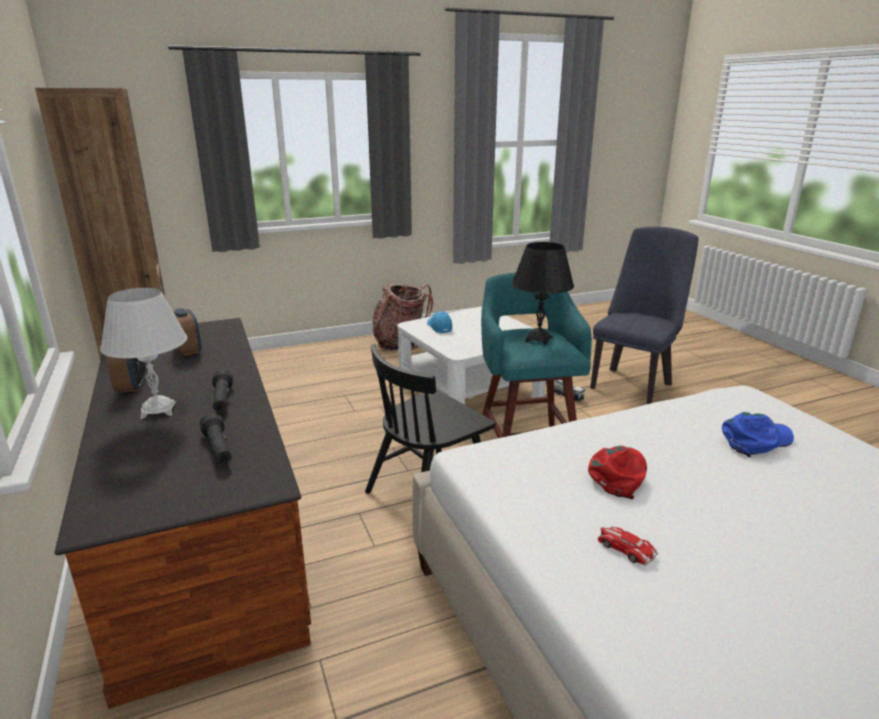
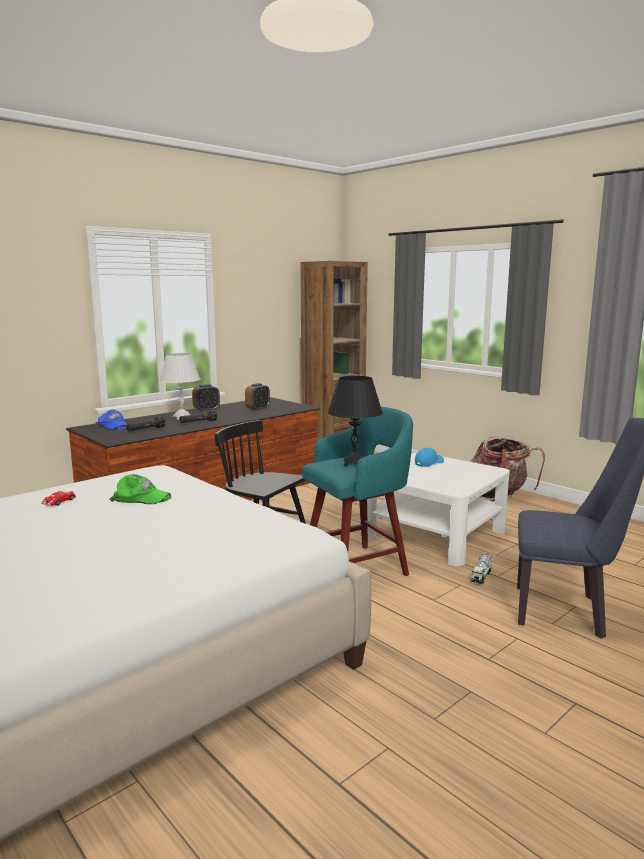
camera: 70 degrees right, 10 degrees down
red cap [588,446,647,499] -> green cap [109,474,172,504]
blue cap [722,412,794,457] -> blue cap moved to [95,410,127,430]

